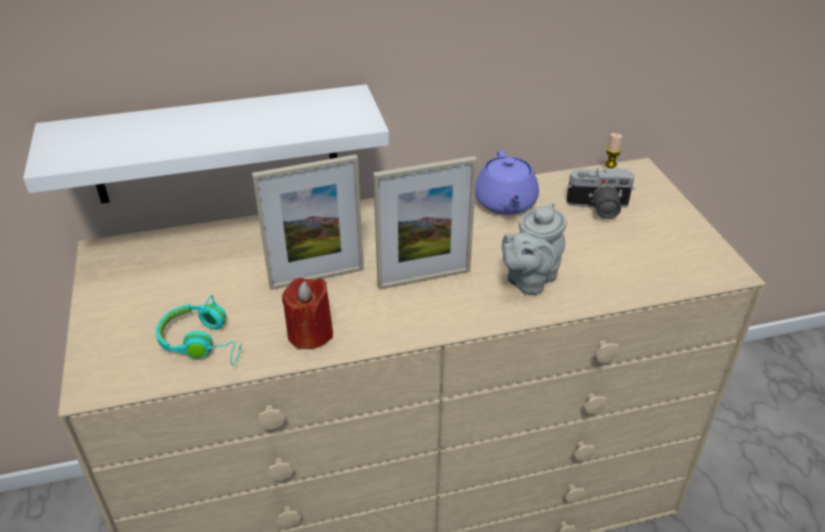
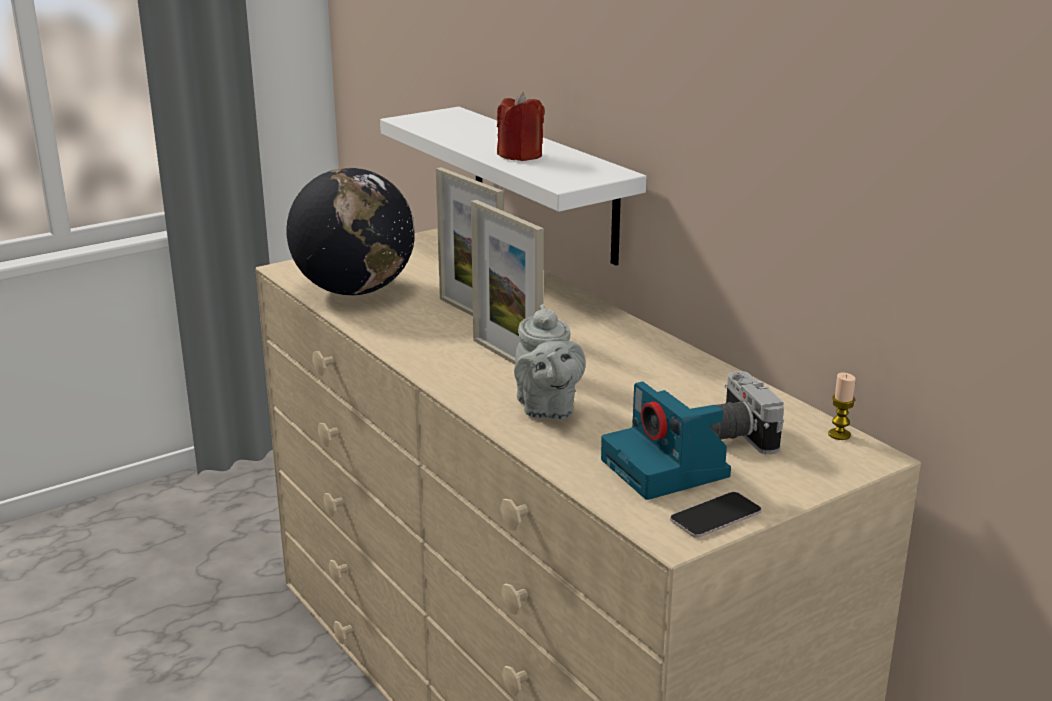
camera: 70 degrees right, 15 degrees down
turquoise headphones [156,295,242,365] -> globe [286,168,415,295]
red candle [282,278,333,350] -> red candle moved to [497,92,545,161]
purple teapot [475,150,539,215] -> none
grey teapot [502,202,567,295] -> grey teapot turned 120 degrees counterclockwise [514,304,586,419]
none -> camera [601,382,731,500]
none -> phone [670,492,762,538]

